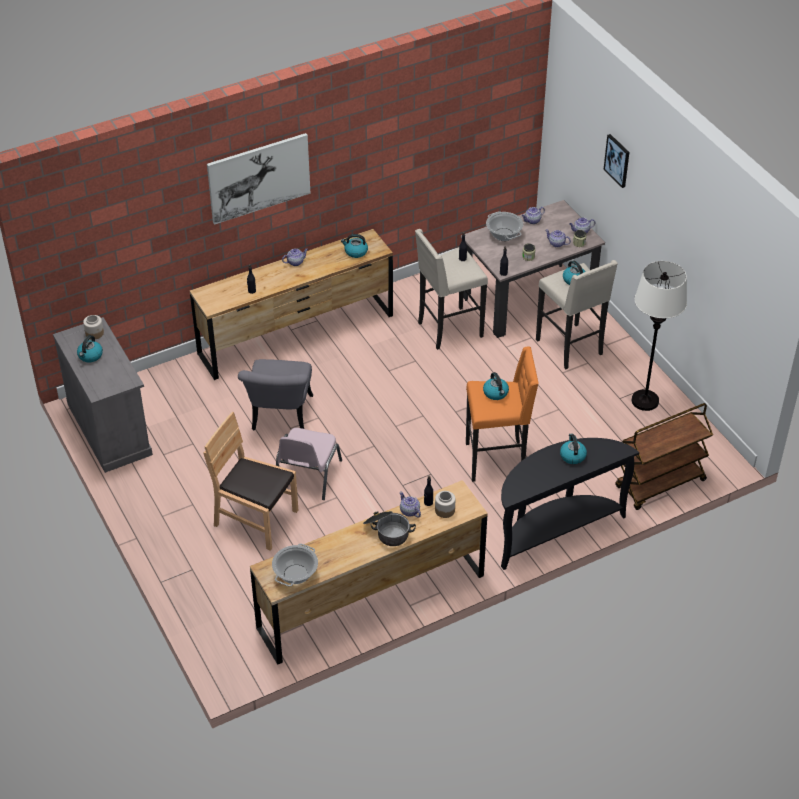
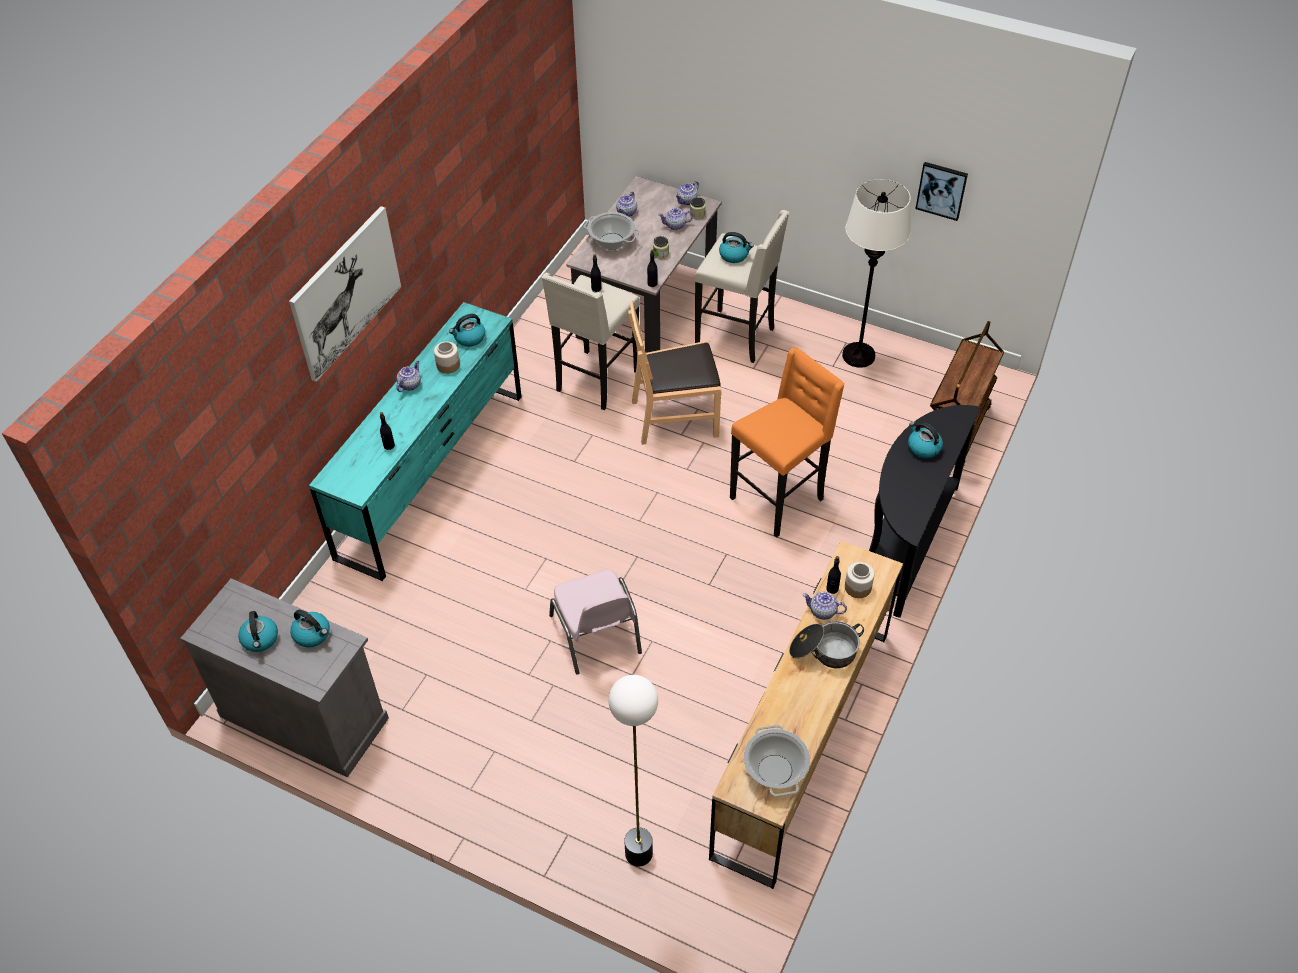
camera: 35 degrees left, 5 degrees up
jar [83,315,104,339] -> jar moved to [434,342,460,374]
brown dresser [190,229,393,380] -> turquoise dresser [309,302,522,581]
brown chair [204,412,298,551] -> brown chair moved to [628,302,721,445]
grey chair [238,359,313,430] -> none
kettle [483,372,509,400] -> kettle moved to [290,610,330,647]
picture [603,134,629,188] -> picture moved to [915,162,968,221]
none -> floor lamp [608,675,658,866]

